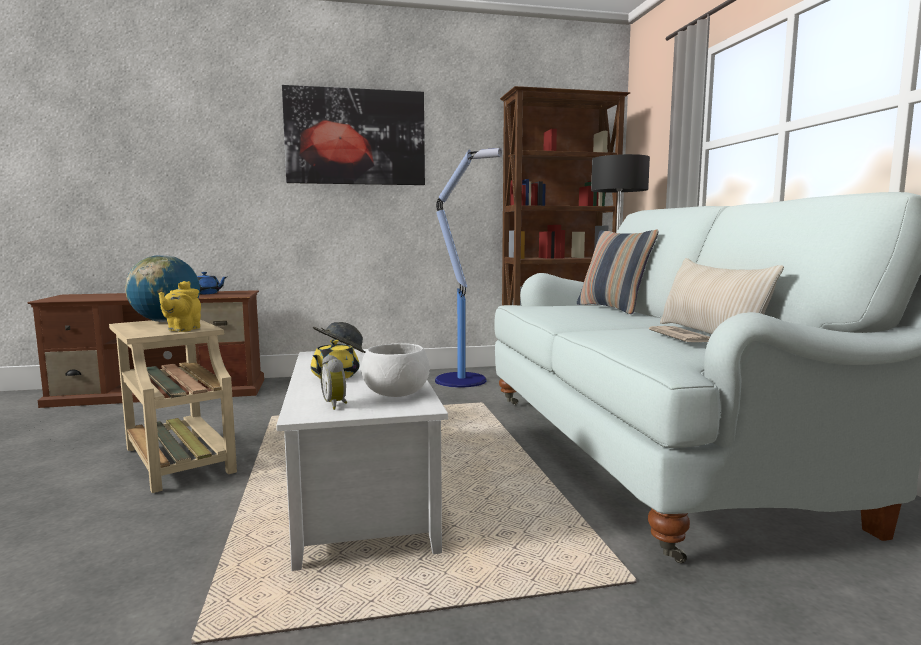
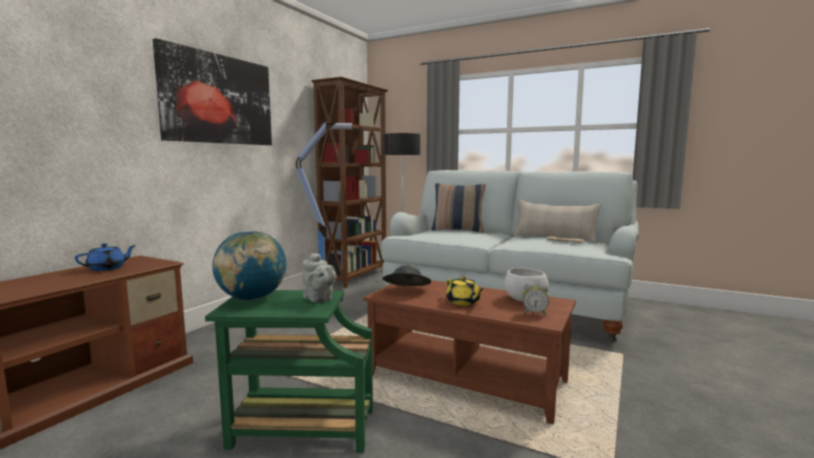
camera: 50 degrees left, 0 degrees up
beige side table [109,319,237,493] -> green side table [205,290,373,453]
yellow teapot [159,281,201,332] -> grey teapot [302,253,336,302]
white coffee table [276,349,448,571] -> brown coffee table [363,280,576,424]

